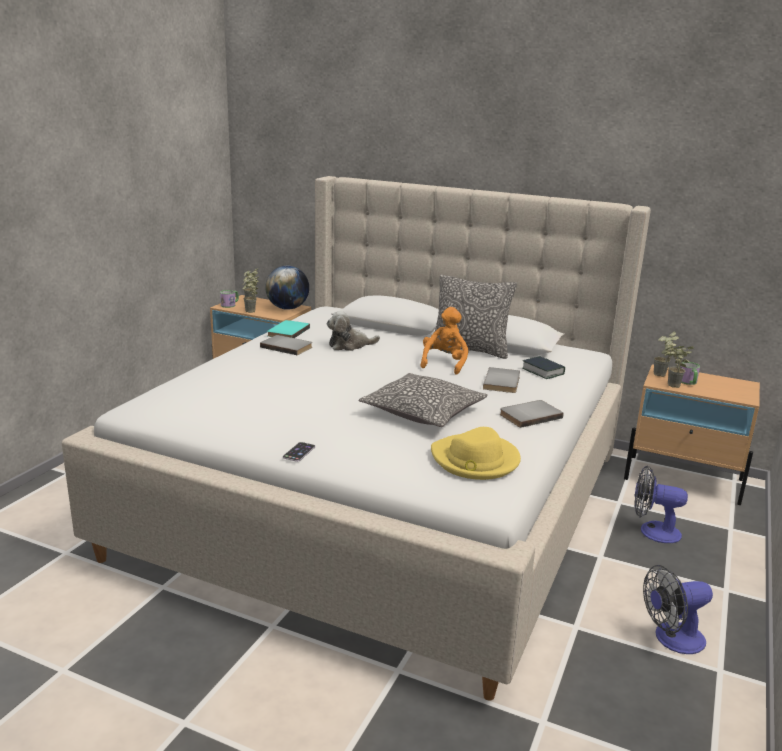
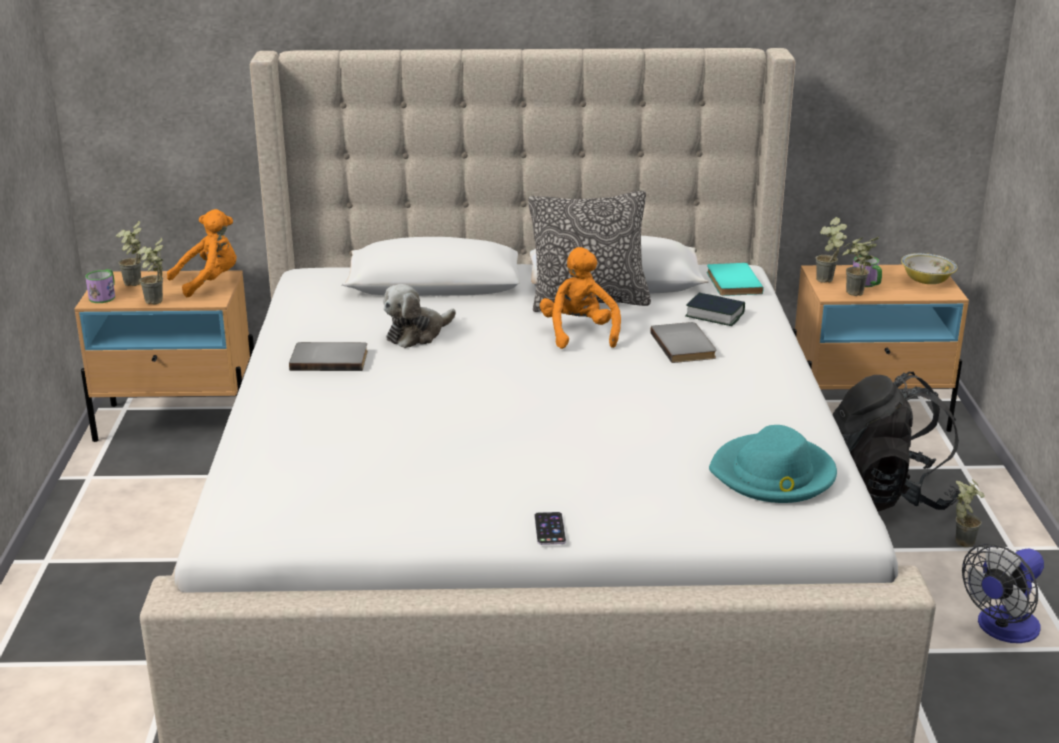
camera: 25 degrees left, 5 degrees up
globe [265,266,309,310] -> orange plush toy [167,209,237,297]
turquoise book [267,320,310,338] -> turquoise book moved to [707,263,763,296]
pillow [358,373,488,427] -> none
yellow hat [431,427,521,480] -> turquoise hat [709,425,837,503]
grey book [500,400,564,428] -> none
fan [635,465,688,543] -> black backpack [832,372,960,511]
none -> bowl [901,253,957,284]
none -> potted plant [956,479,985,547]

